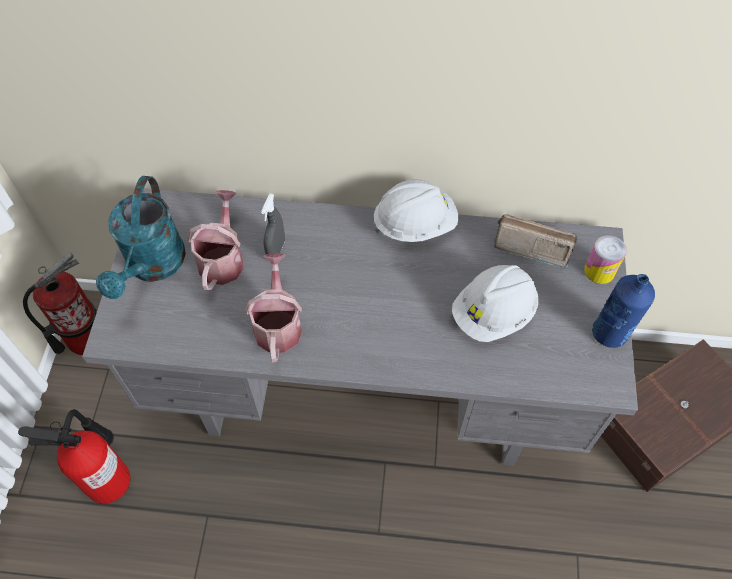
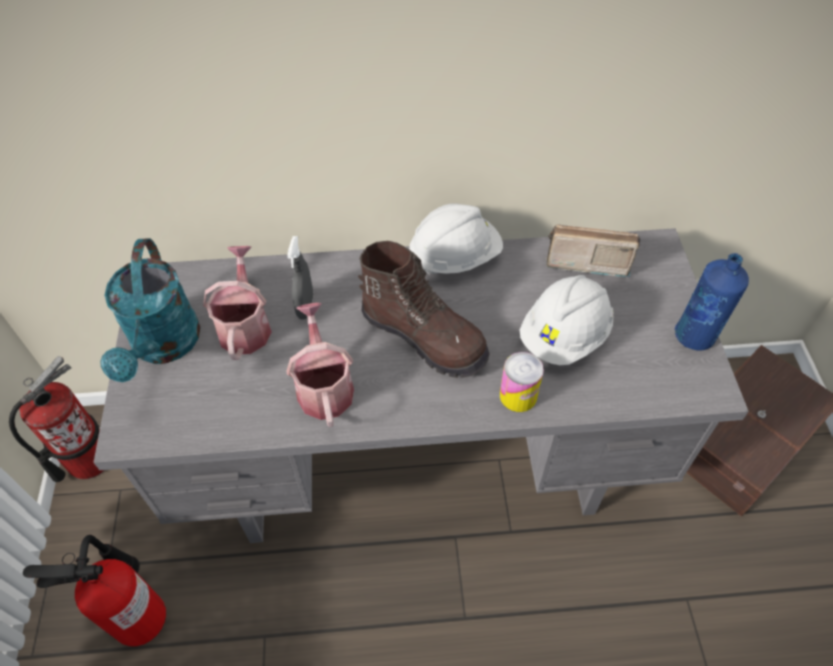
camera: 10 degrees left, 5 degrees down
can [584,235,627,284] -> can moved to [500,352,544,412]
none -> brown boot [358,241,490,378]

